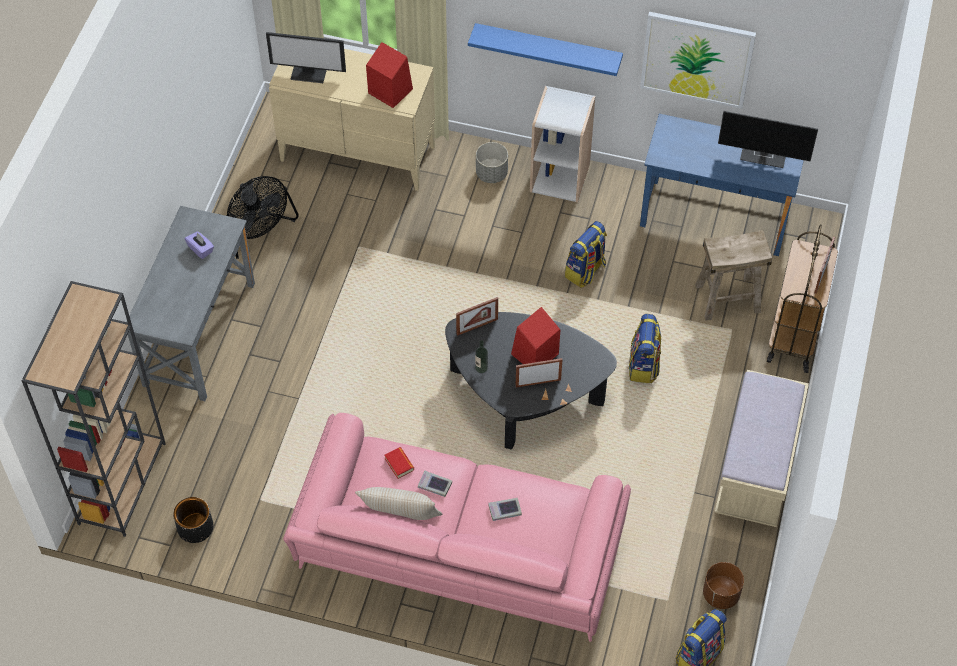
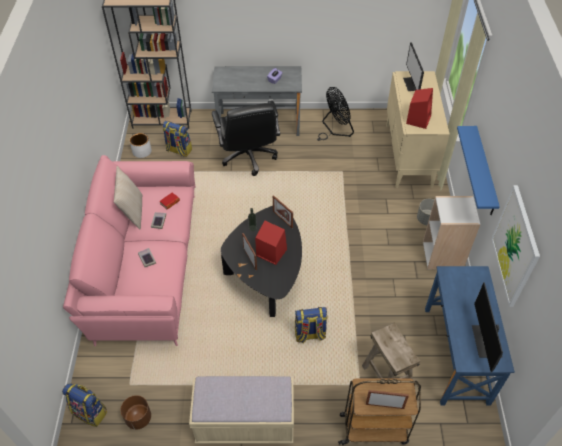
camera: 75 degrees right, 5 degrees down
black planter [173,497,213,543] -> white planter [129,133,152,158]
black fan [220,176,299,259] -> black fan turned 150 degrees counterclockwise [317,87,354,141]
backpack [565,221,607,288] -> backpack moved to [163,121,192,157]
none -> black office chair [212,100,280,176]

